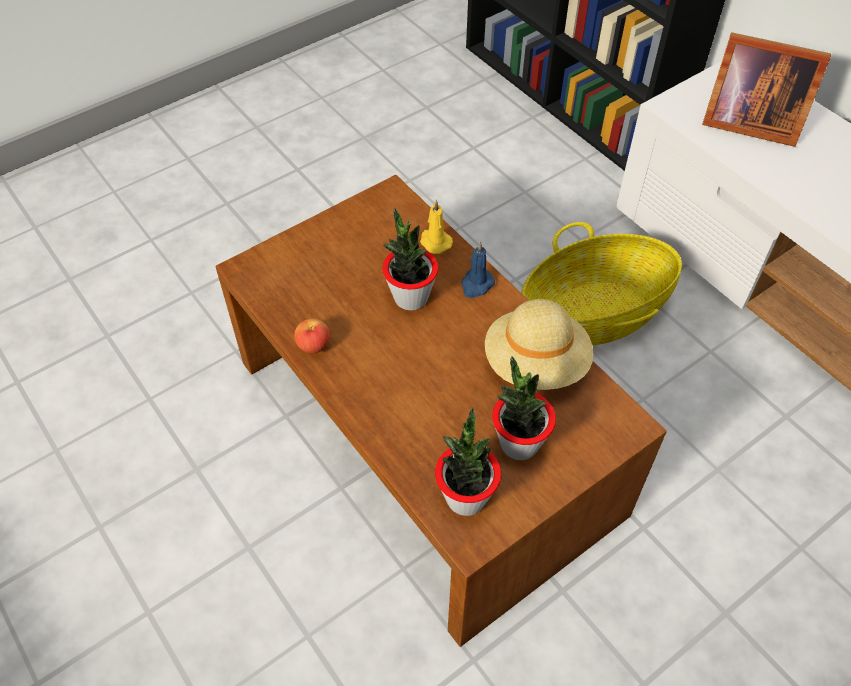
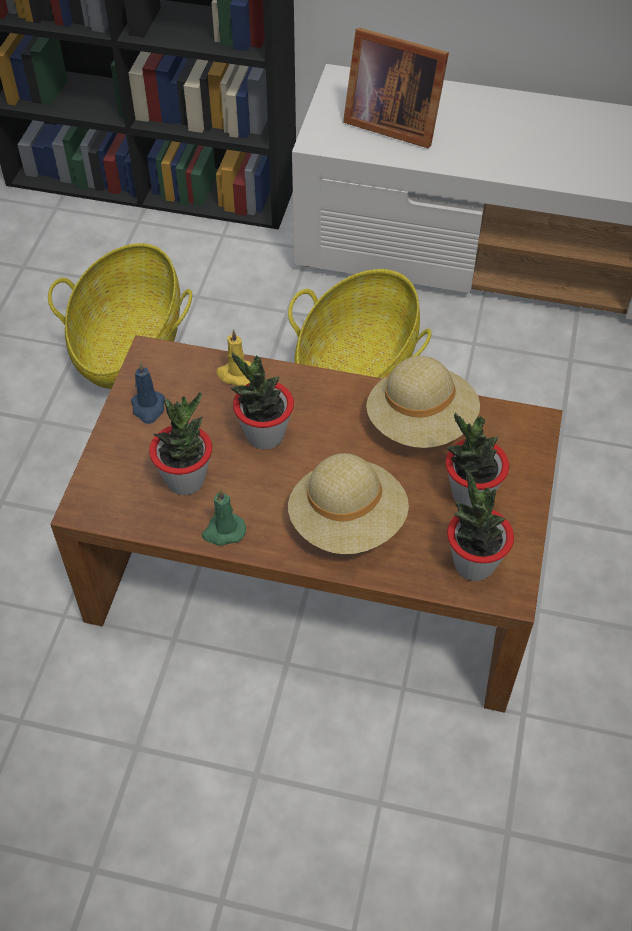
camera: 40 degrees left, 0 degrees up
apple [294,319,330,353] -> green candle [202,489,246,545]
blue candle [461,242,495,298] -> blue candle moved to [131,362,165,424]
picture frame [702,32,831,147] -> picture frame turned 45 degrees clockwise [343,27,449,148]
none -> basket [48,243,192,389]
none -> potted plant [149,392,212,495]
none -> beige hat [288,453,409,554]

